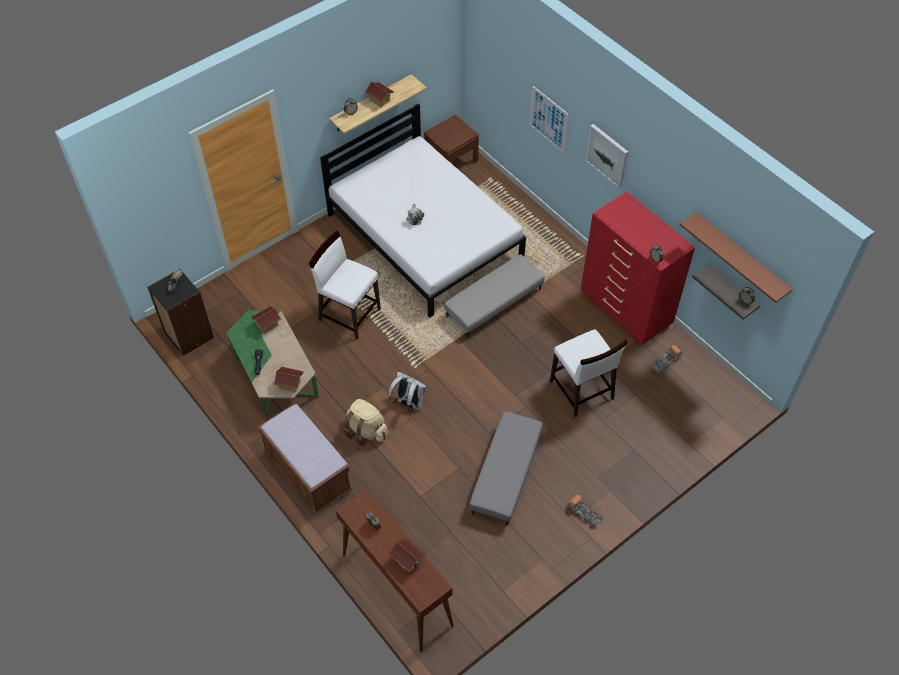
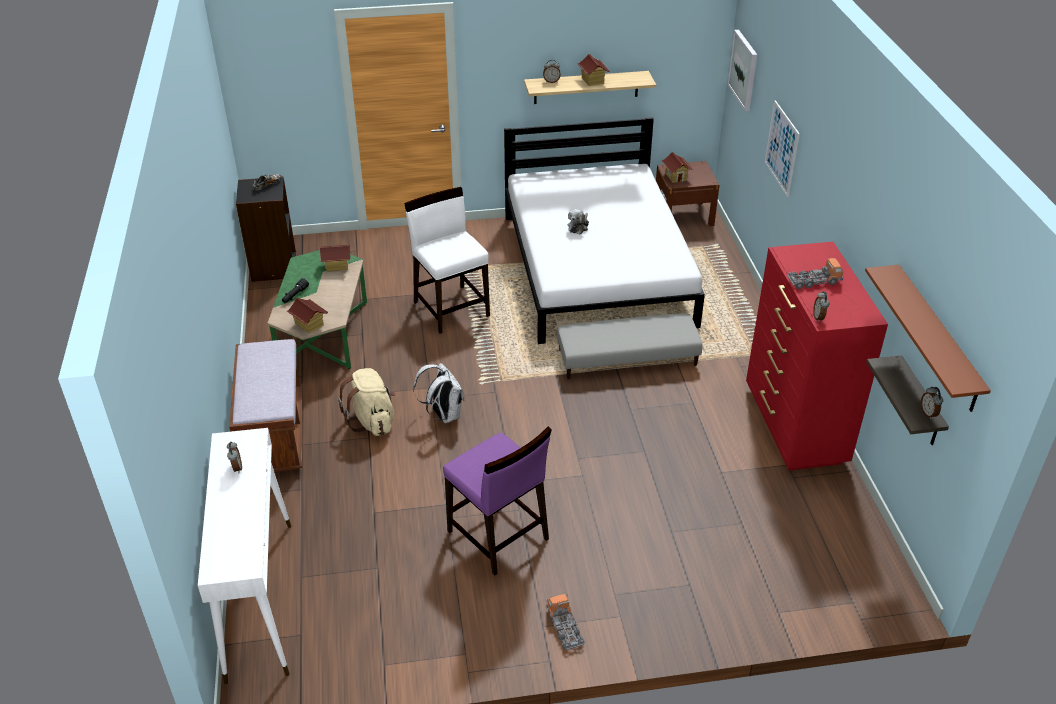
camera: 30 degrees right, 15 degrees down
brown console table [336,488,454,652] -> white console table [198,428,291,684]
toy house [389,537,427,573] -> toy house moved to [661,152,693,183]
grey ottoman [469,411,543,525] -> purple chair [443,426,552,576]
white chair [550,329,628,417] -> none
picture [585,124,628,188] -> picture moved to [727,30,757,111]
toy truck [651,344,682,373] -> toy truck moved to [787,258,843,289]

